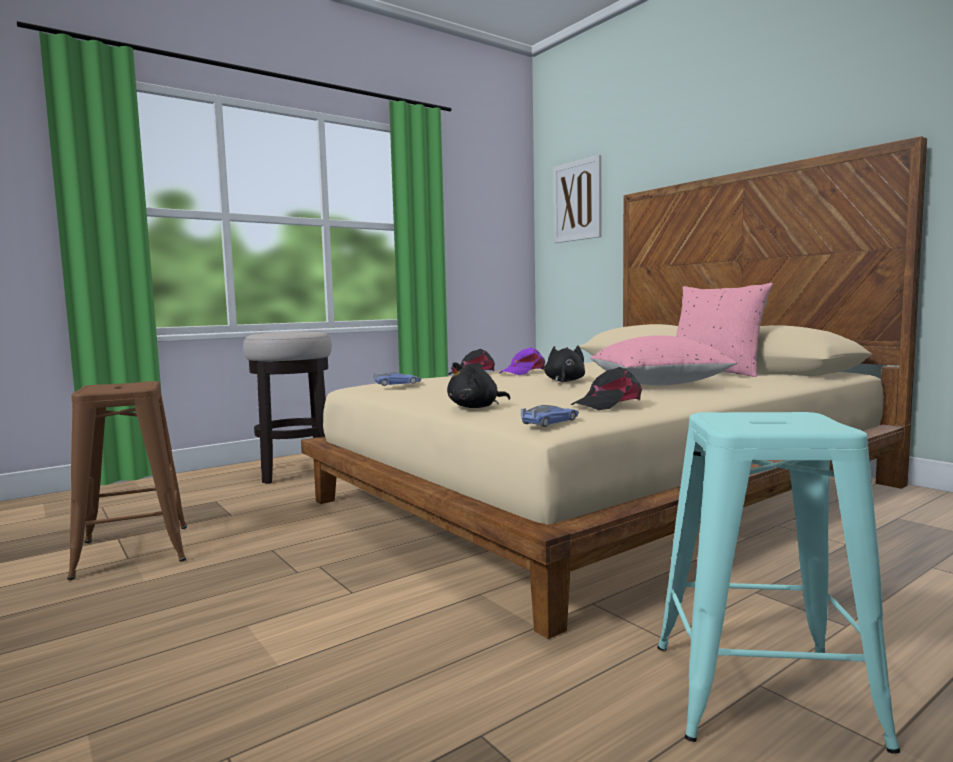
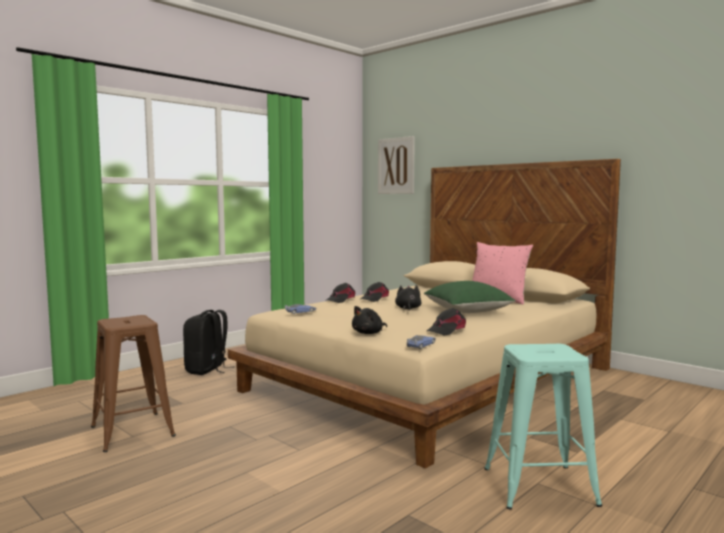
camera: 10 degrees left, 0 degrees up
stool [243,331,332,484] -> black backpack [183,310,229,375]
purple cap [499,347,545,375] -> black cap [359,282,389,302]
pink pillow [590,335,737,385] -> green pillow [424,281,516,313]

